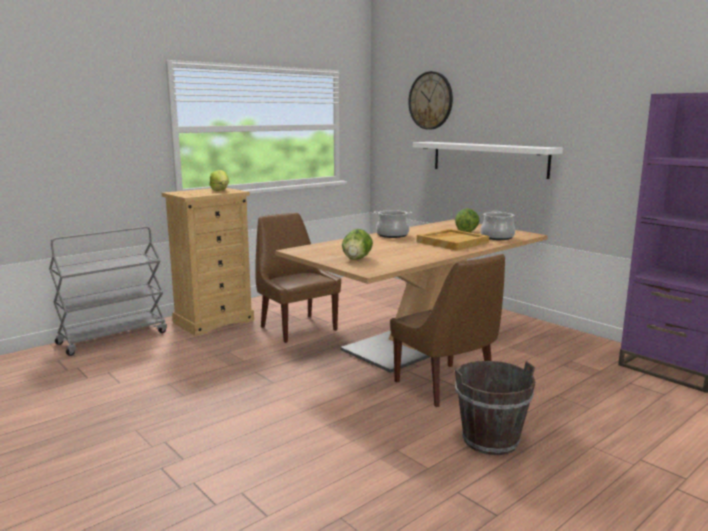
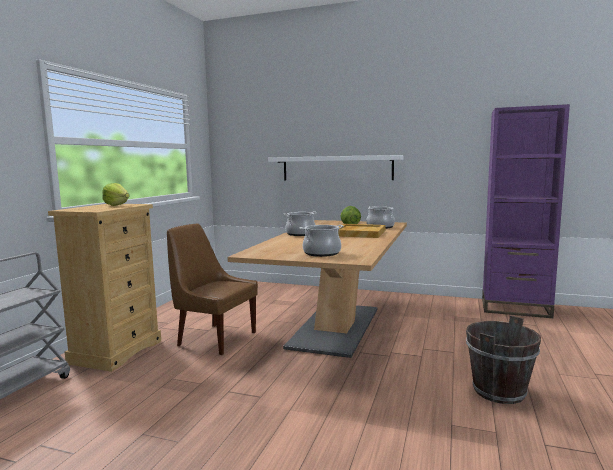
camera: 30 degrees left, 5 degrees down
lettuce [342,229,373,260] -> cooking pot [300,225,344,257]
brown chair [390,254,505,407] -> none
wall clock [408,71,453,130] -> none

